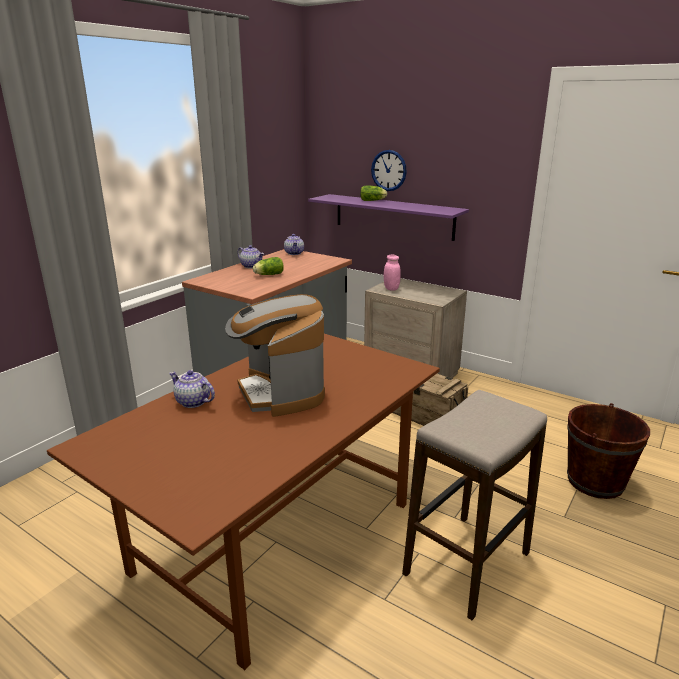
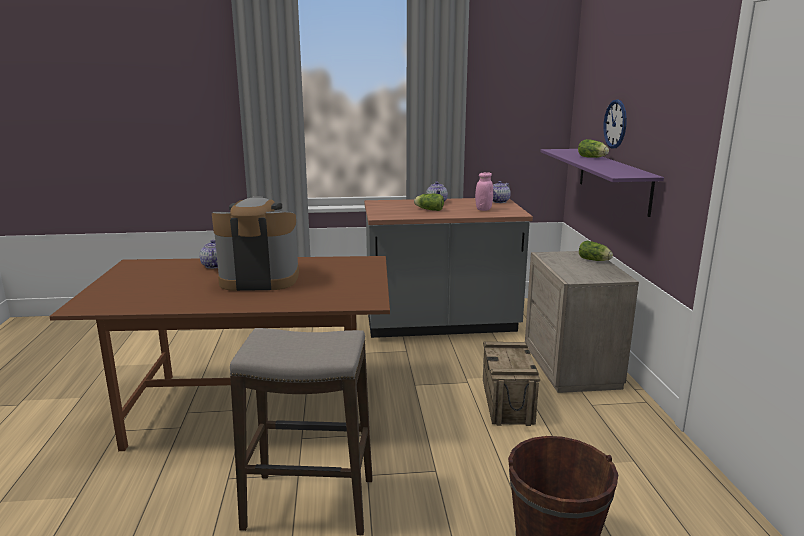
camera: 50 degrees right, 5 degrees down
coffee machine [225,294,325,417] -> coffee machine turned 60 degrees clockwise [212,196,299,291]
pink jar [384,255,401,291] -> pink jar moved to [475,172,493,211]
none -> lettuce [579,241,613,261]

